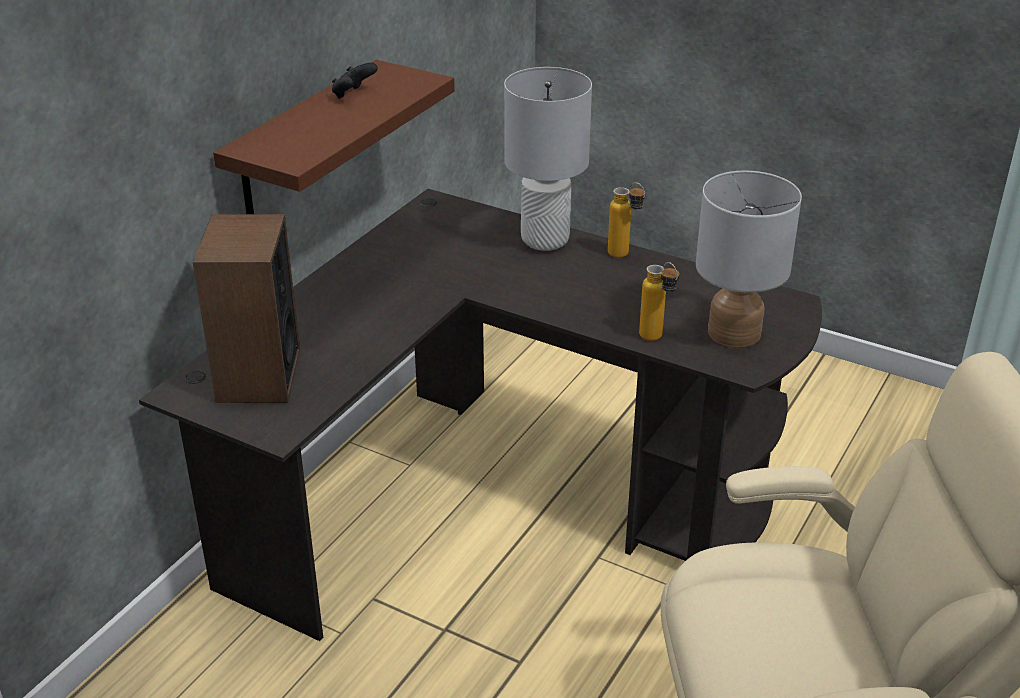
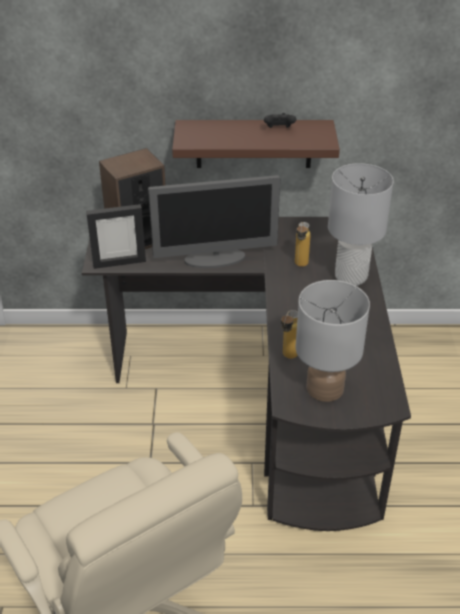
camera: 60 degrees right, 5 degrees up
bottle [608,182,645,258] -> bottle moved to [295,222,311,267]
none -> picture frame [86,204,146,269]
none -> monitor [148,175,280,268]

